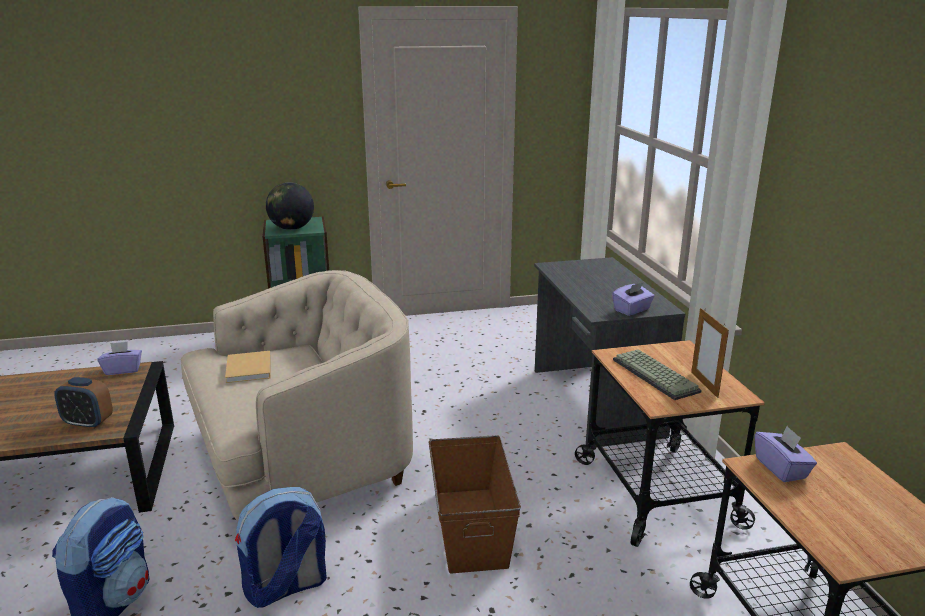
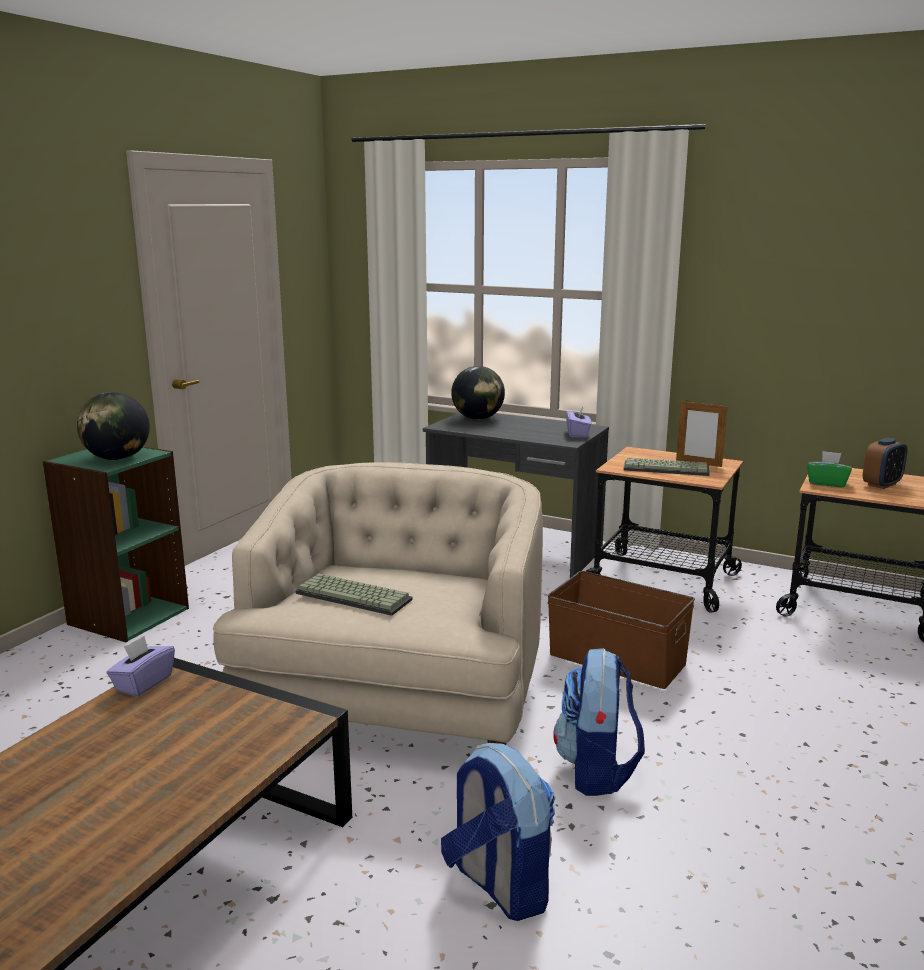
camera: 50 degrees left, 5 degrees down
alarm clock [54,377,113,429] -> alarm clock moved to [863,438,907,489]
beige book [225,351,271,383] -> keyboard [295,574,413,616]
purple tissue box [755,426,817,482] -> green tissue box [807,451,852,488]
none -> globe [451,366,505,420]

